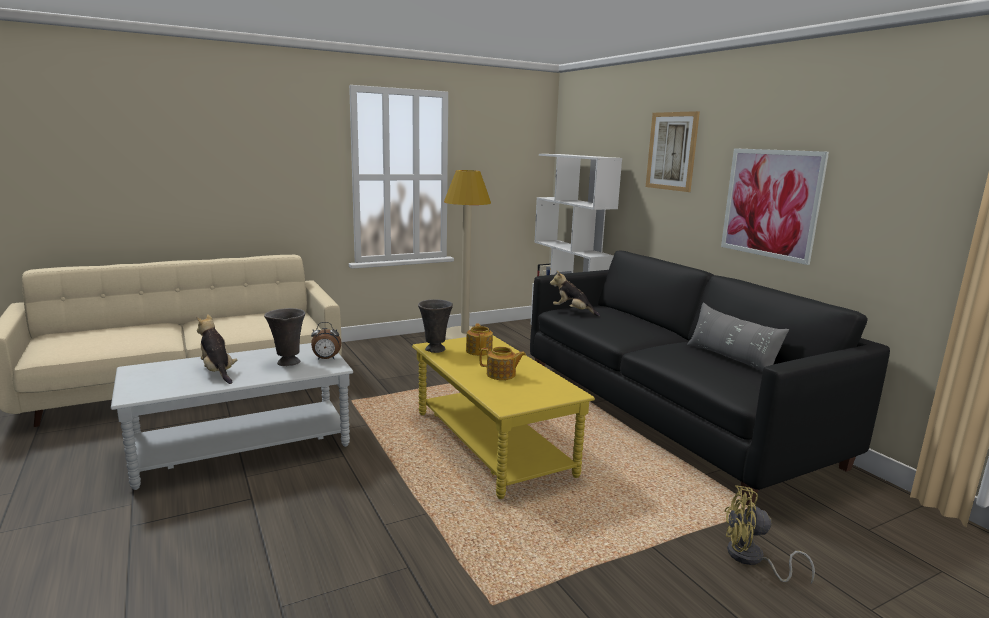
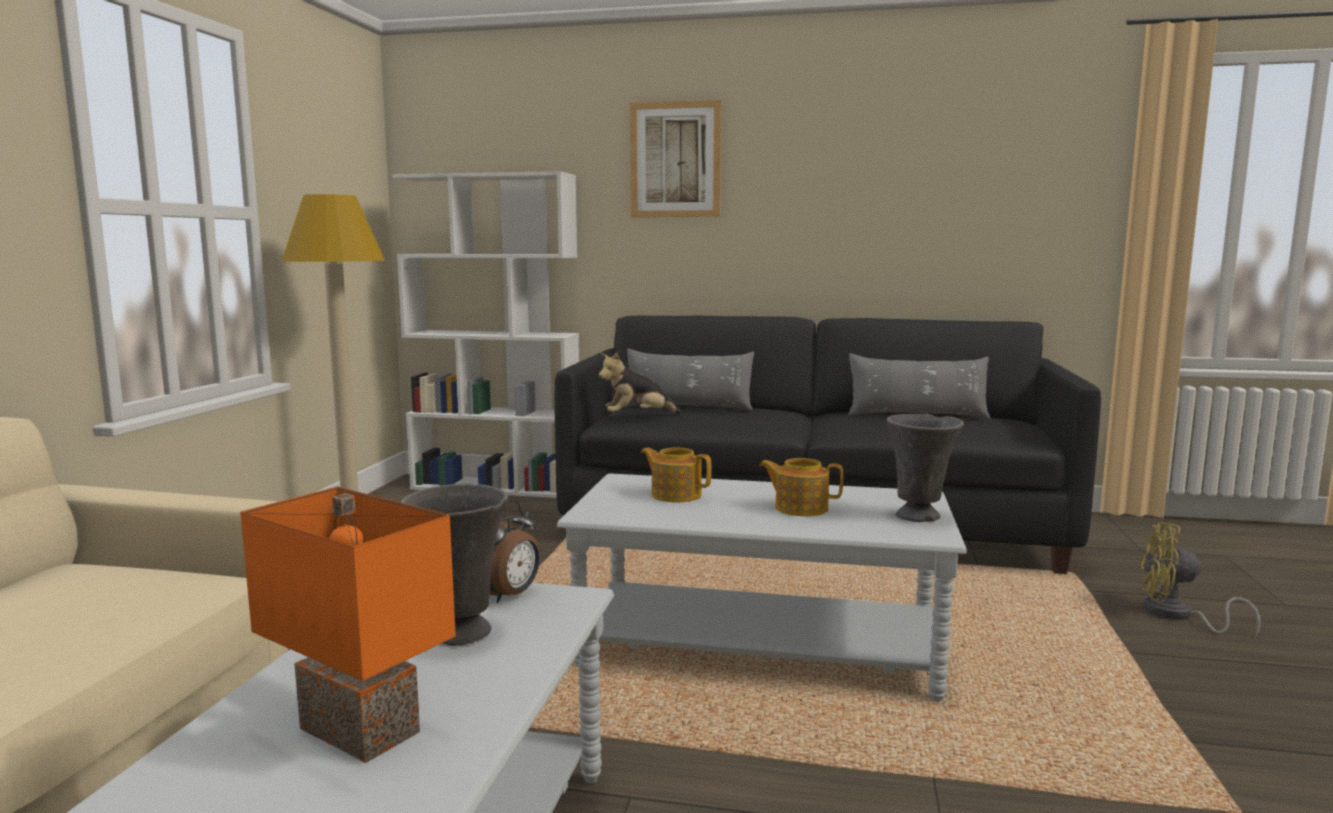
camera: 50 degrees left, 5 degrees down
plush toy [197,314,237,384] -> orange table lamp [240,487,456,763]
yellow coffee table [412,335,595,499] -> grey coffee table [557,473,967,702]
grey vase [418,299,453,353] -> grey vase moved to [887,414,964,522]
teapot [480,347,526,380] -> teapot turned 120 degrees counterclockwise [759,458,843,516]
picture [721,148,829,265] -> none
yellow fan [724,485,815,584] -> yellow fan turned 60 degrees clockwise [1139,522,1261,637]
none -> grey pillow [624,348,754,411]

